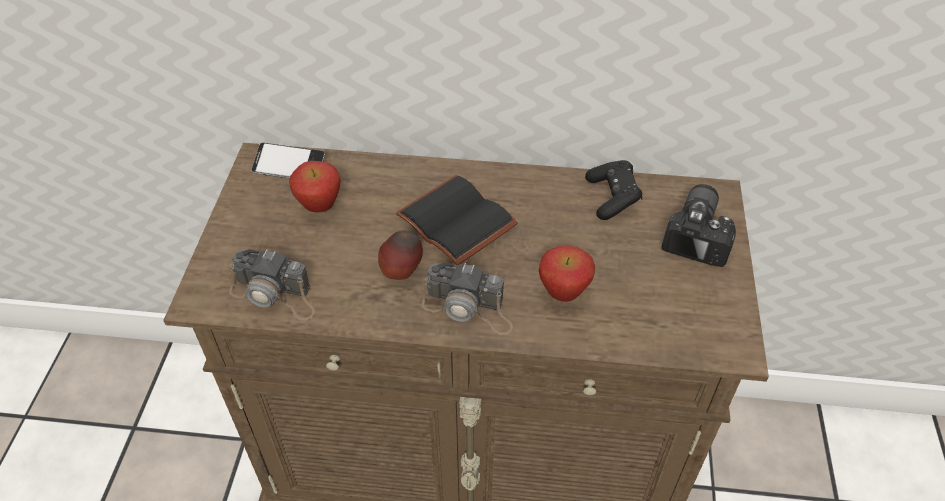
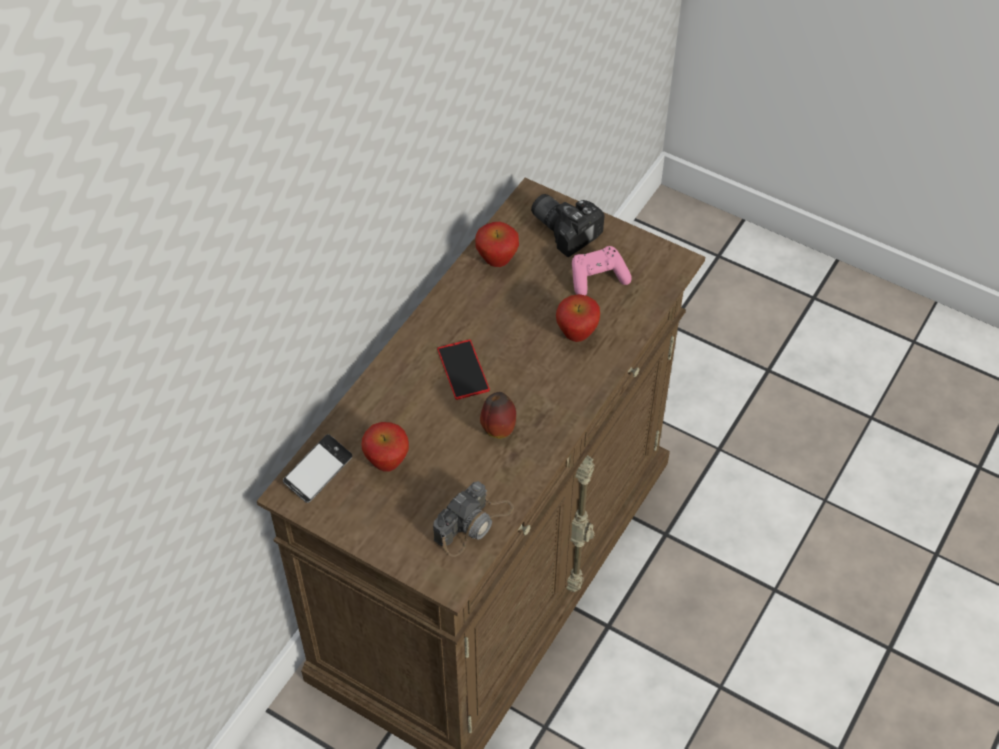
camera: 65 degrees left, 5 degrees up
black book [396,175,518,265] -> phone [437,339,490,400]
camera [422,263,513,335] -> none
black game controller [585,160,642,220] -> apple [475,222,519,267]
none -> pink game controller [572,246,632,296]

